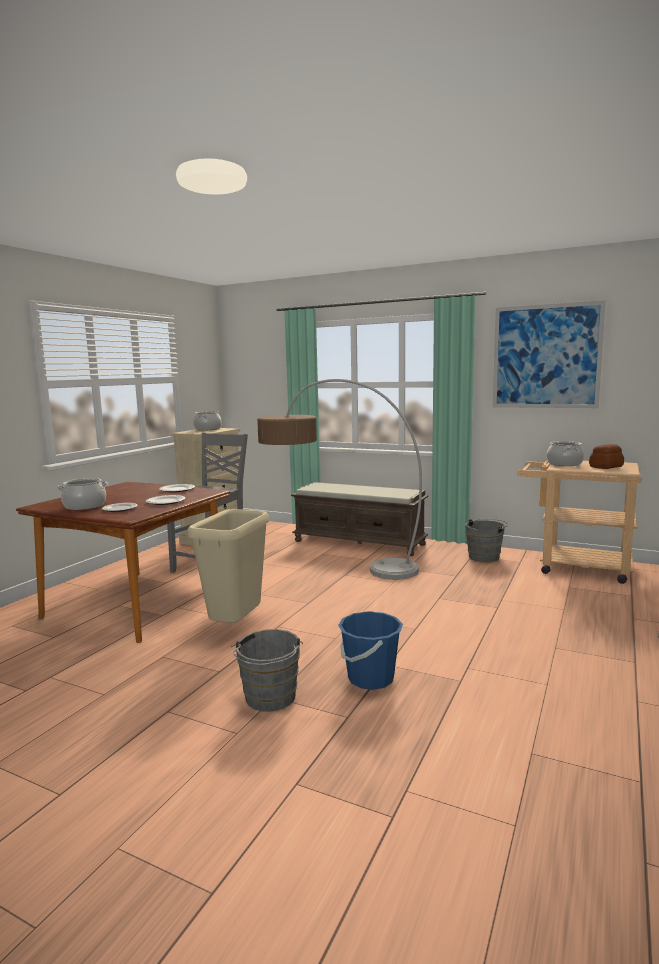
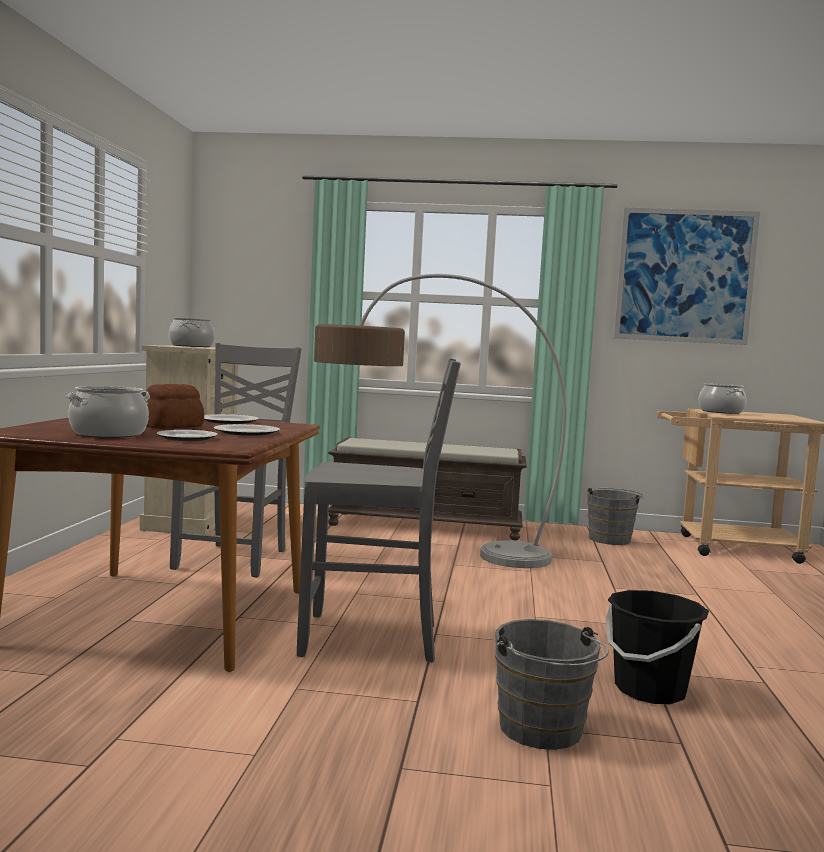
camera: 20 degrees left, 5 degrees down
beige trash can [187,509,269,623] -> grey chair [297,358,461,662]
blue bucket [338,611,403,690] -> black bucket [606,590,709,704]
bread [589,444,624,469] -> bread moved to [146,384,204,429]

